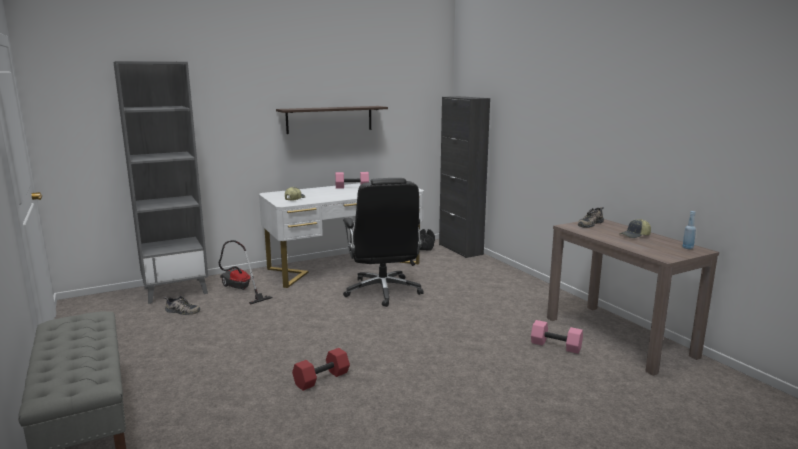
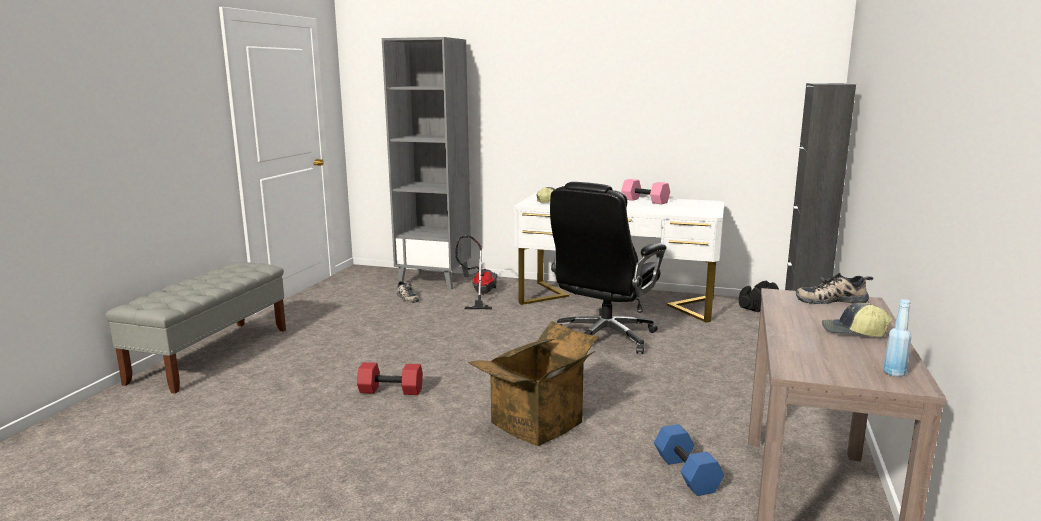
camera: 45 degrees right, 0 degrees up
shelf [276,106,388,134] -> none
pink dumbbell [531,320,583,354] -> blue dumbbell [654,424,724,496]
none -> cardboard box [468,321,599,446]

